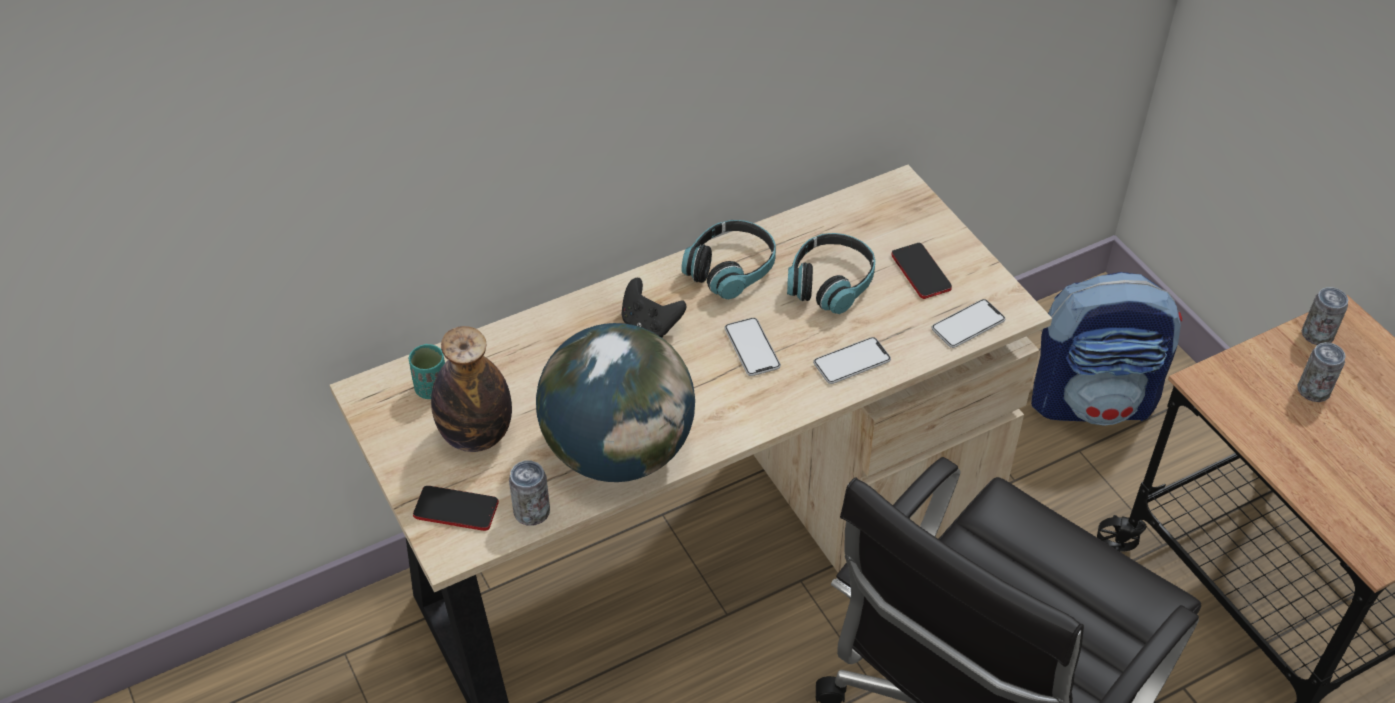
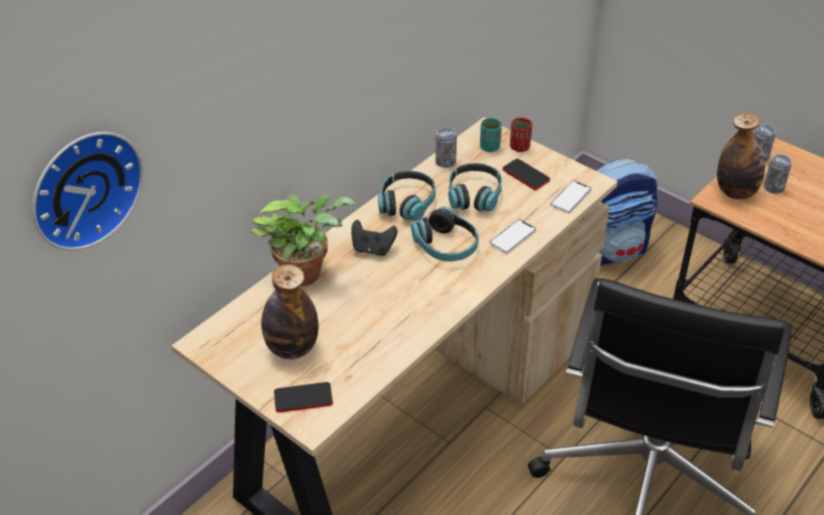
camera: 20 degrees left, 5 degrees down
turquoise cup [409,344,445,399] -> turquoise cup moved to [480,118,502,152]
can [509,461,550,526] -> can moved to [436,127,457,168]
globe [536,323,695,482] -> none
phone [724,318,781,376] -> headphones [411,207,479,261]
none -> wall clock [32,132,143,250]
none -> potted plant [251,194,356,287]
none -> red cup [510,118,532,152]
none -> bottle [717,113,765,199]

